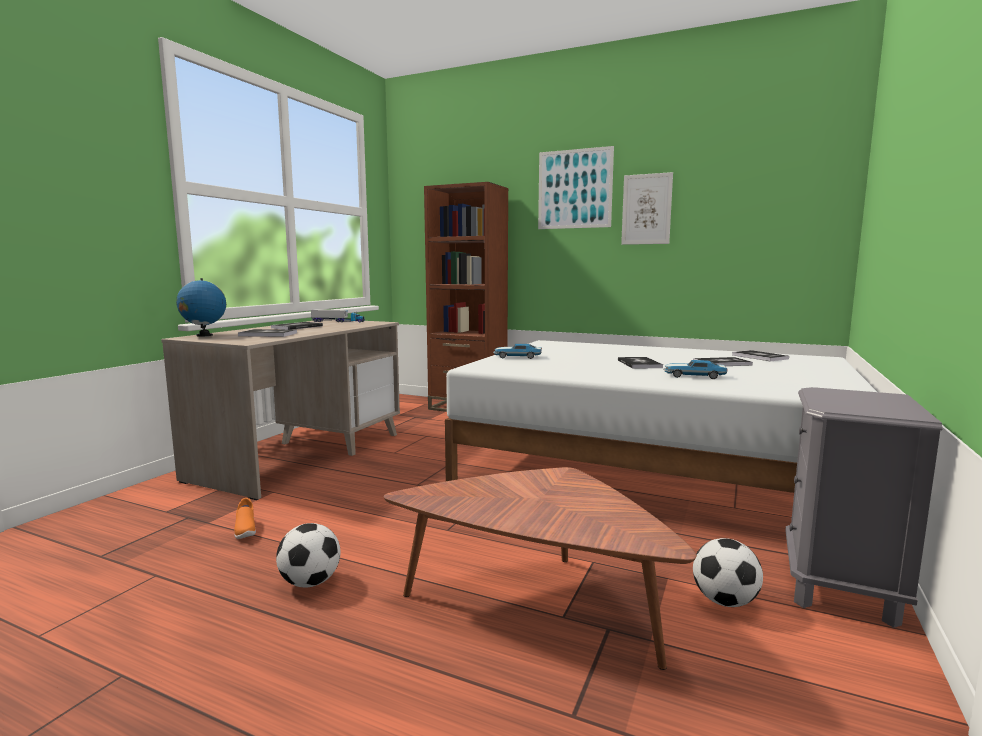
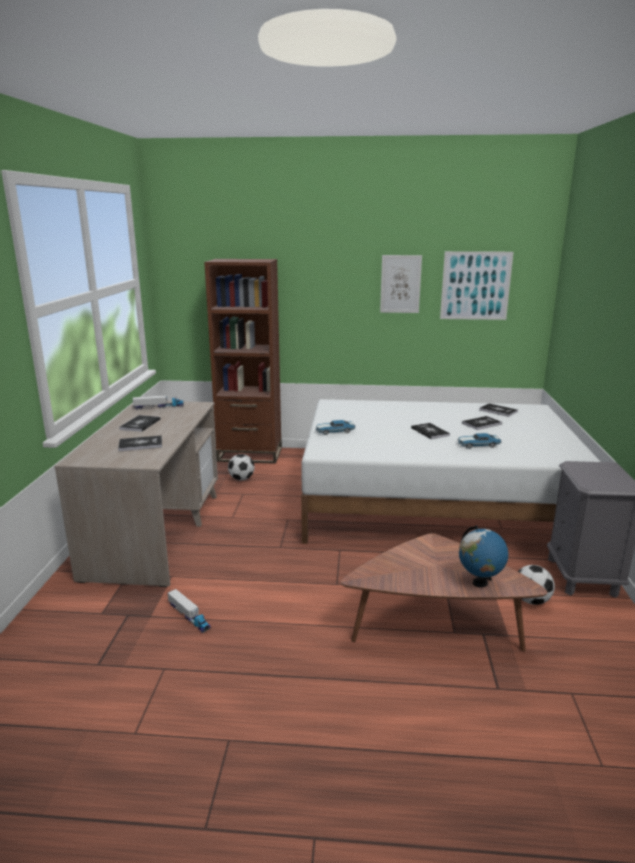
camera: 20 degrees left, 10 degrees up
globe [176,278,226,337] -> globe moved to [459,525,508,587]
orange shoe [234,498,256,539] -> toy truck [168,589,211,633]
football [276,523,341,588] -> football moved to [228,454,254,480]
picture [538,146,614,229] -> picture moved to [440,251,514,320]

